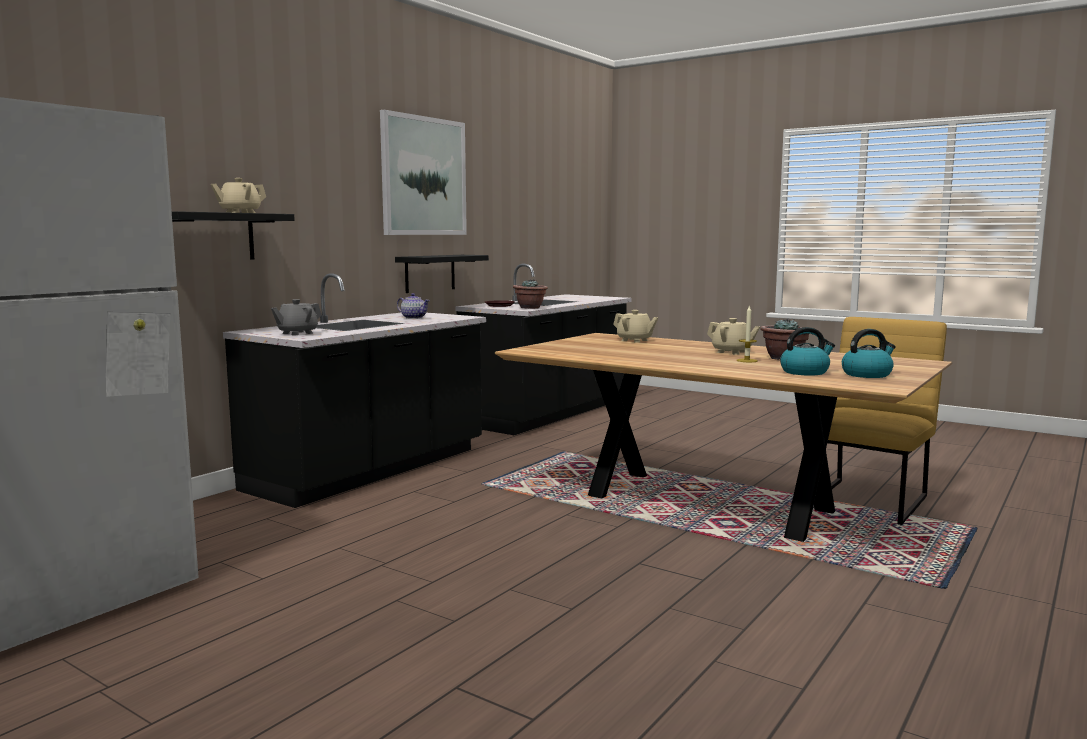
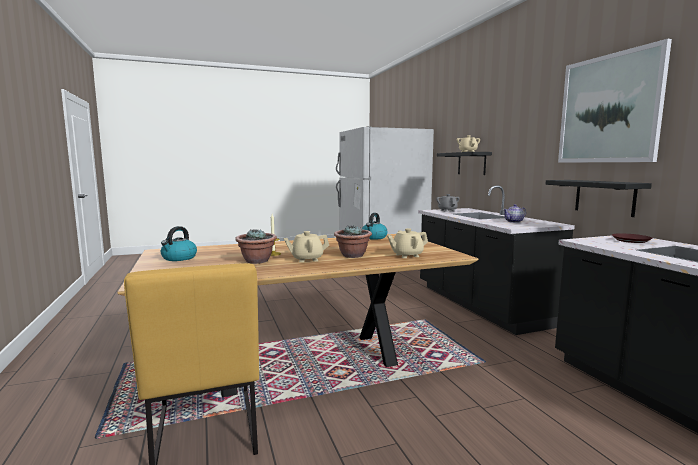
camera: 125 degrees right, 0 degrees up
potted plant [513,279,548,309] -> potted plant moved to [334,225,372,258]
kettle [780,327,835,376] -> kettle moved to [362,213,387,239]

